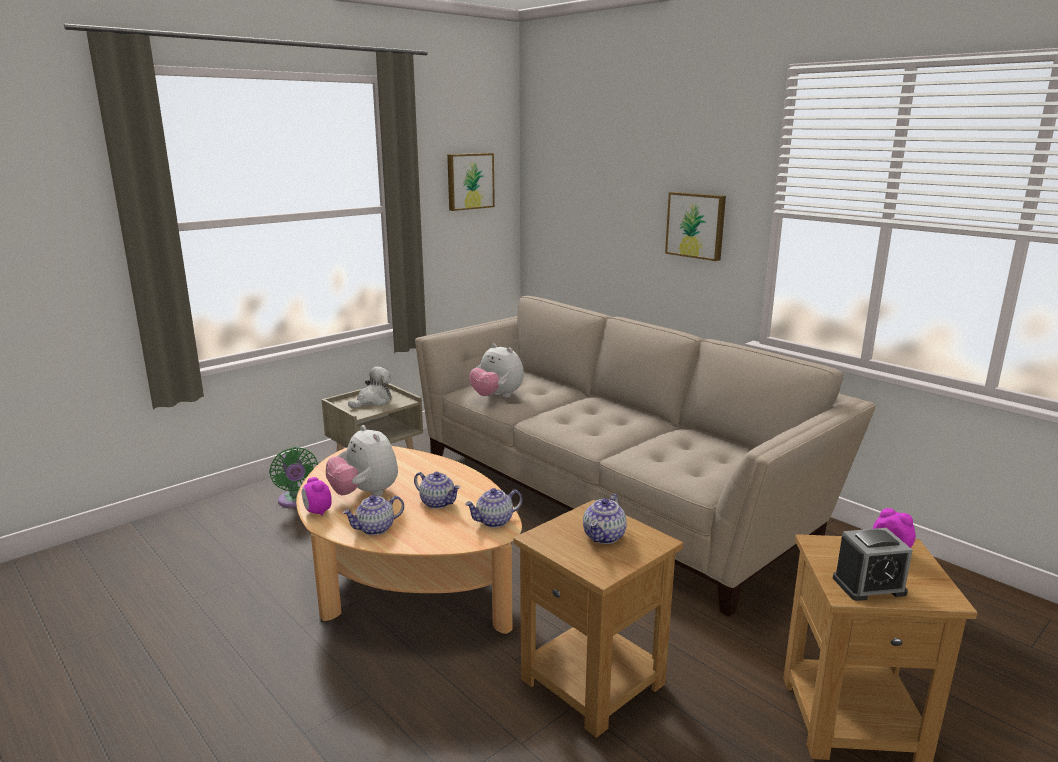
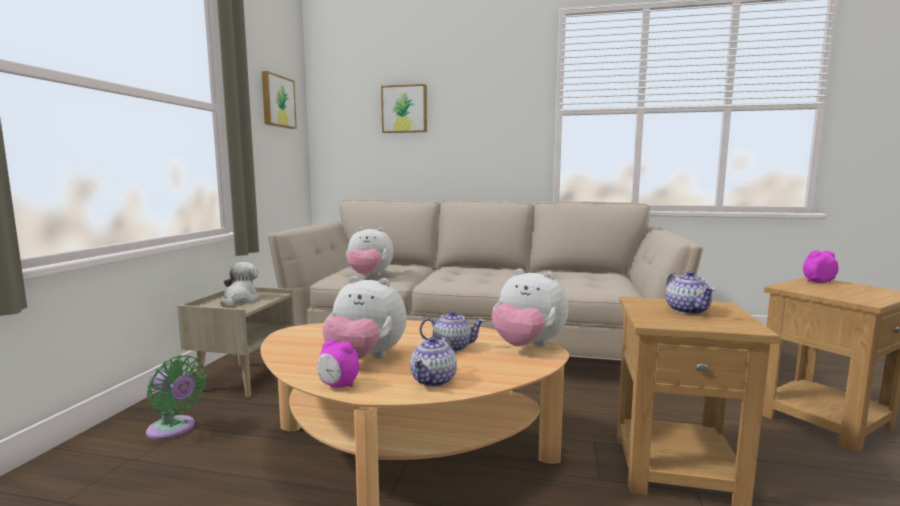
camera: 35 degrees left, 10 degrees down
teapot [465,488,523,528] -> plush toy [492,269,569,347]
picture [665,192,726,261] -> picture moved to [381,84,427,133]
alarm clock [833,528,913,601] -> none

